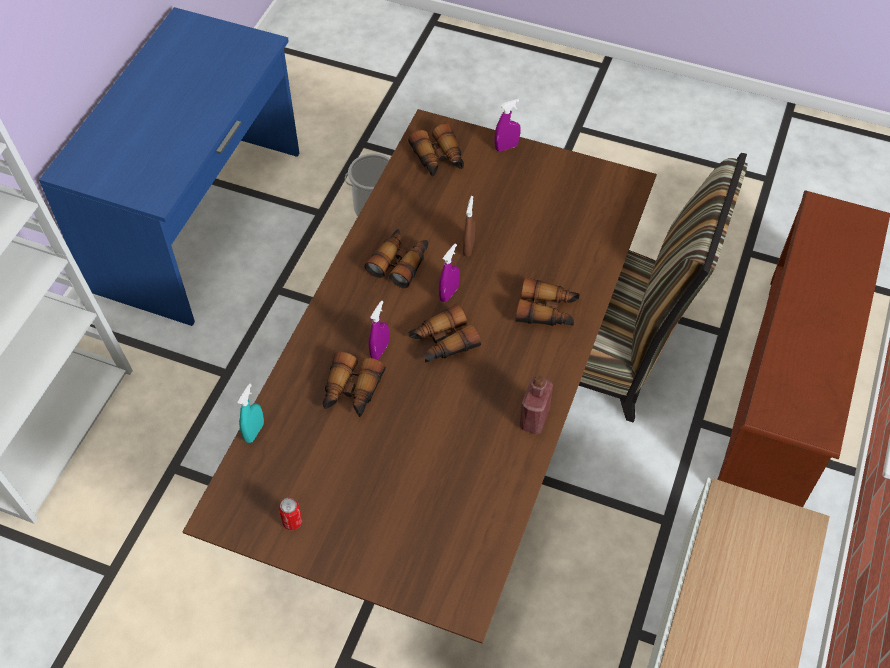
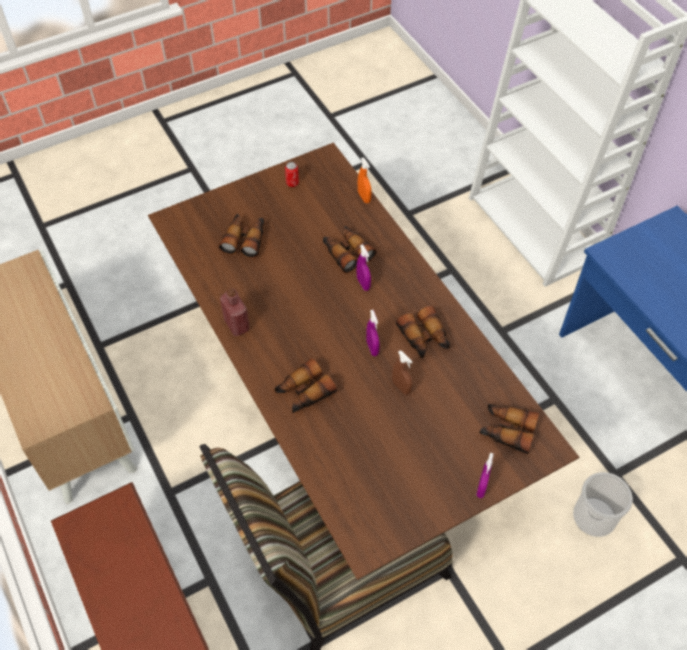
camera: 130 degrees right, 0 degrees up
turquoise spray bottle [237,383,264,443] -> orange spray bottle [358,158,372,203]
binoculars [409,304,481,362] -> binoculars moved to [219,214,264,258]

